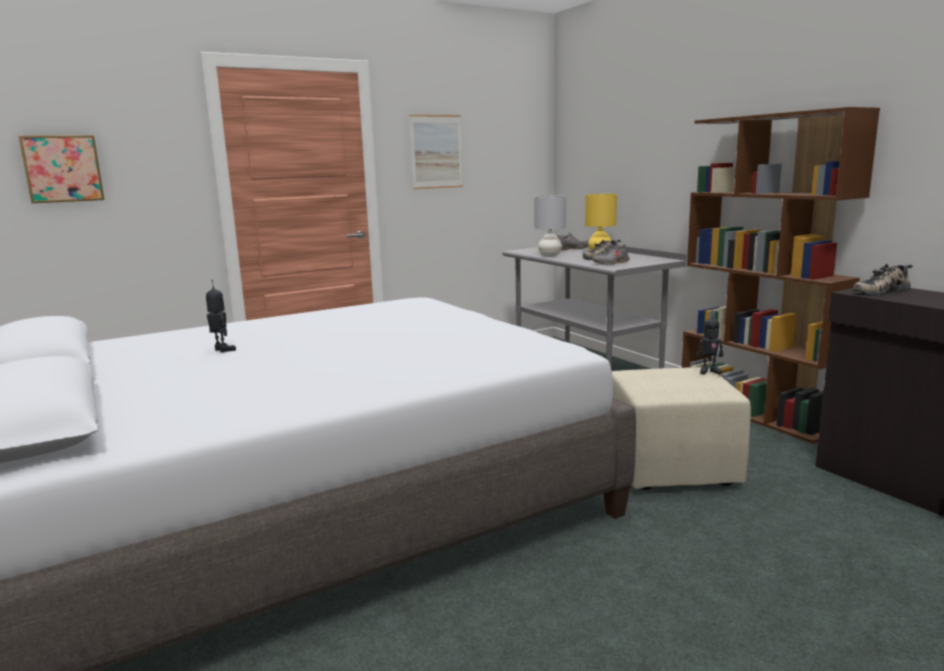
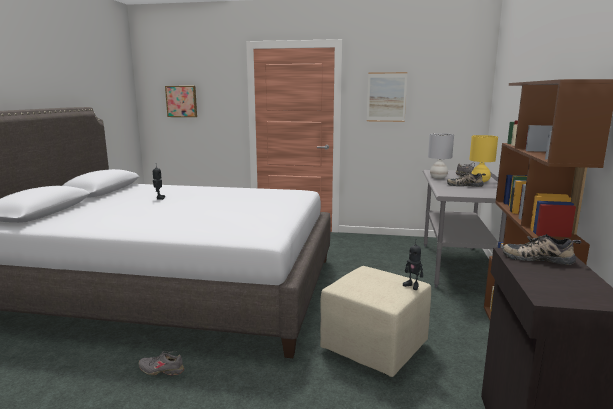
camera: 40 degrees right, 0 degrees up
grey shoe [592,244,630,265] -> grey shoe moved to [138,351,184,375]

